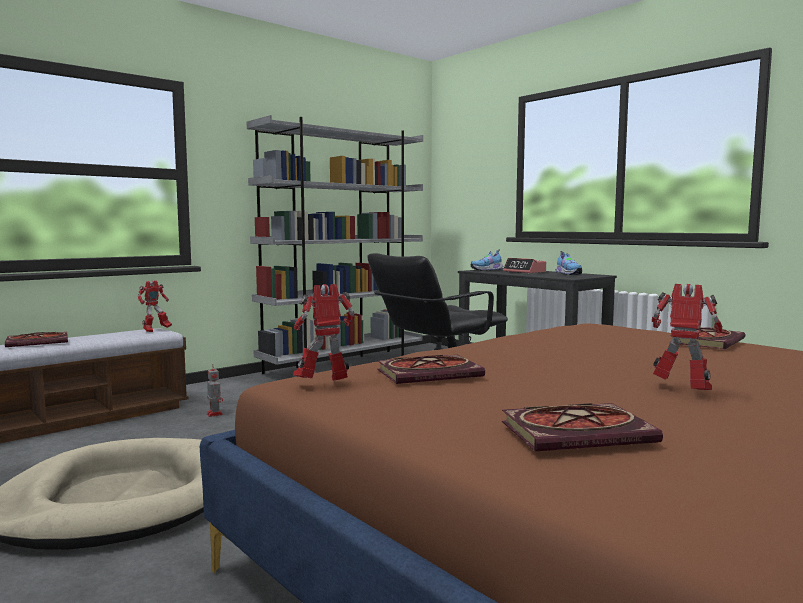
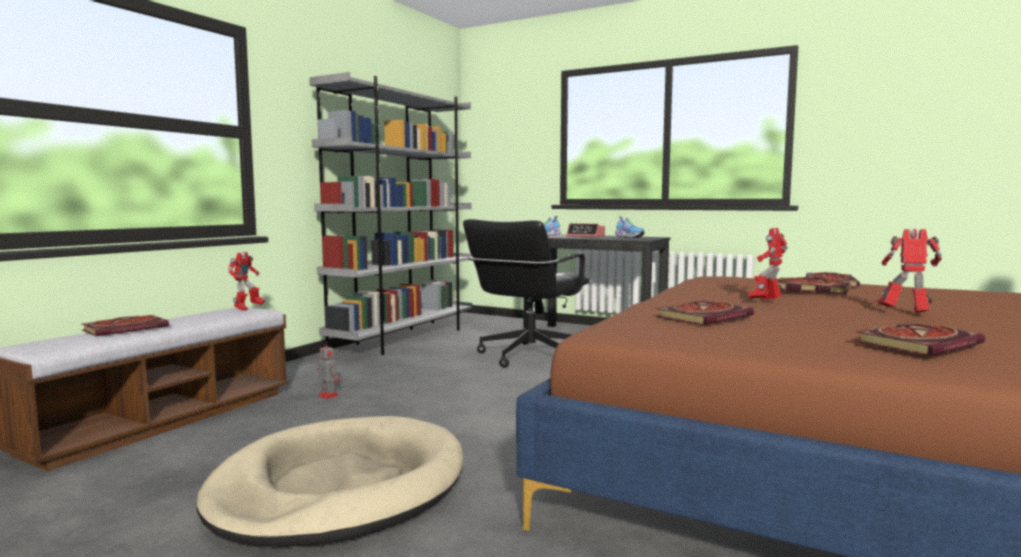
camera: 20 degrees left, 0 degrees up
toy robot [293,284,355,381] -> toy robot moved to [748,228,788,300]
none -> book [777,277,850,294]

